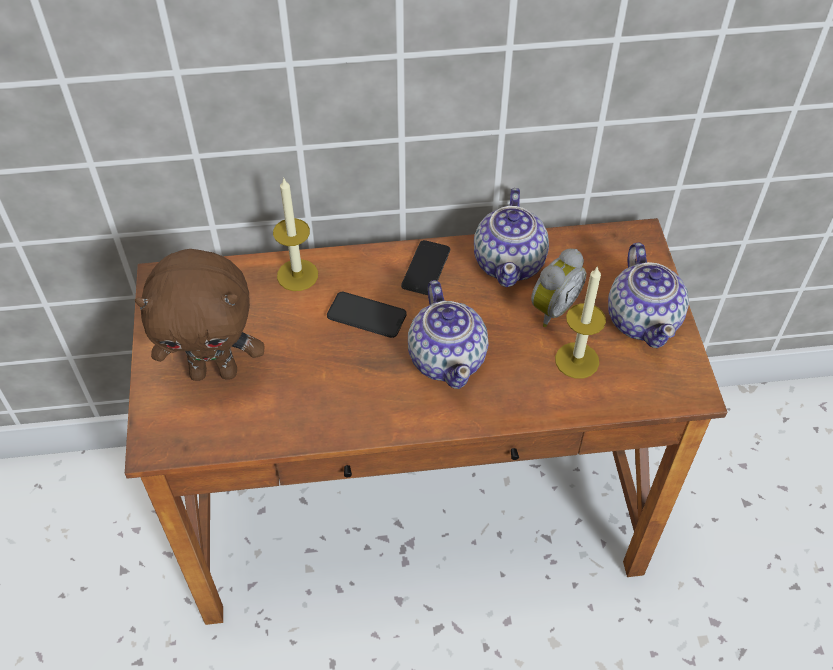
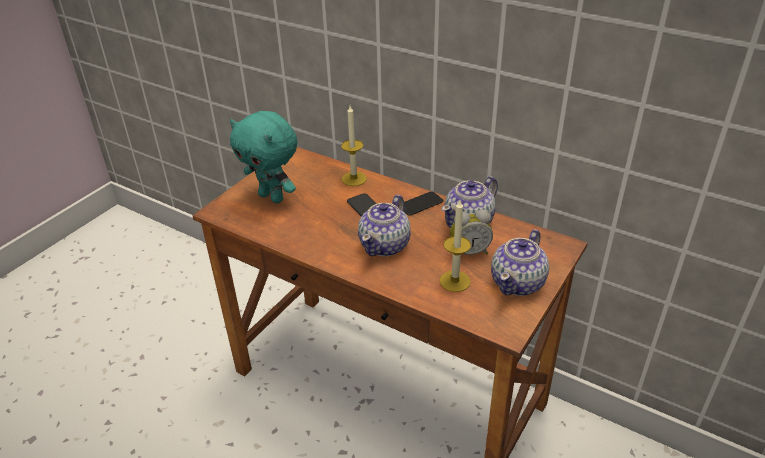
camera: 40 degrees right, 15 degrees down
brown plush toy [135,249,264,381] -> turquoise plush toy [230,111,297,203]

